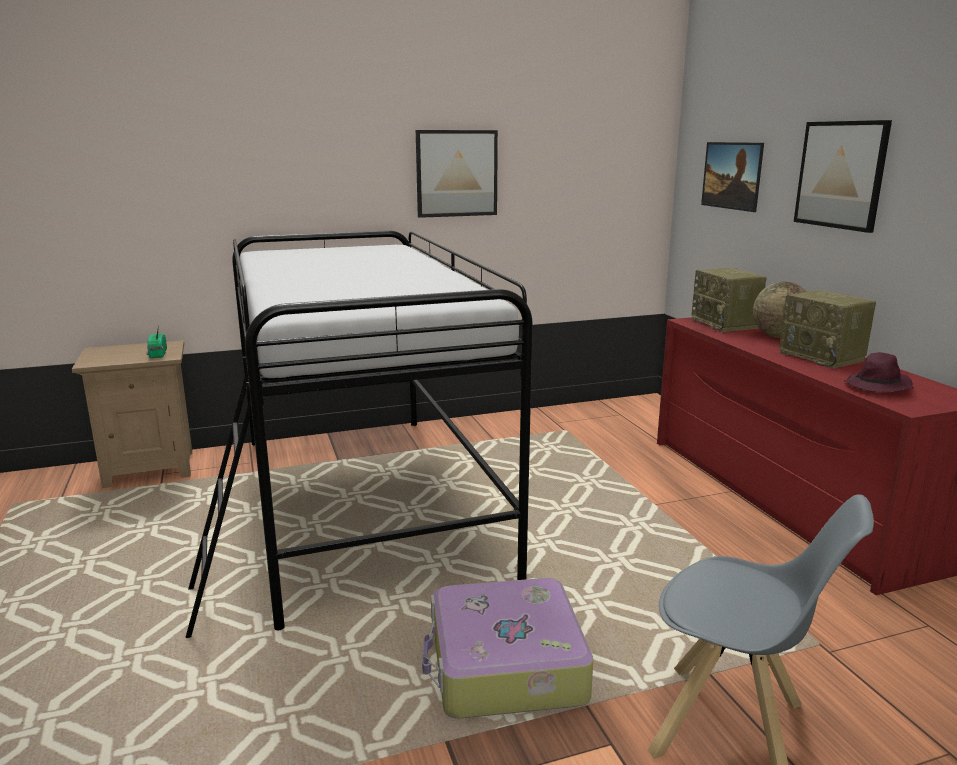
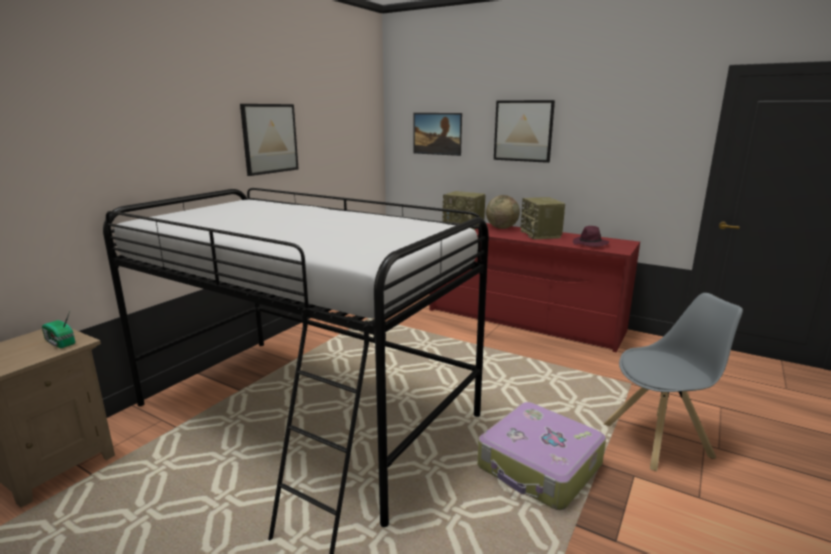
camera: 40 degrees left, 0 degrees up
radio [779,290,876,368] -> radio turned 60 degrees clockwise [521,197,565,239]

